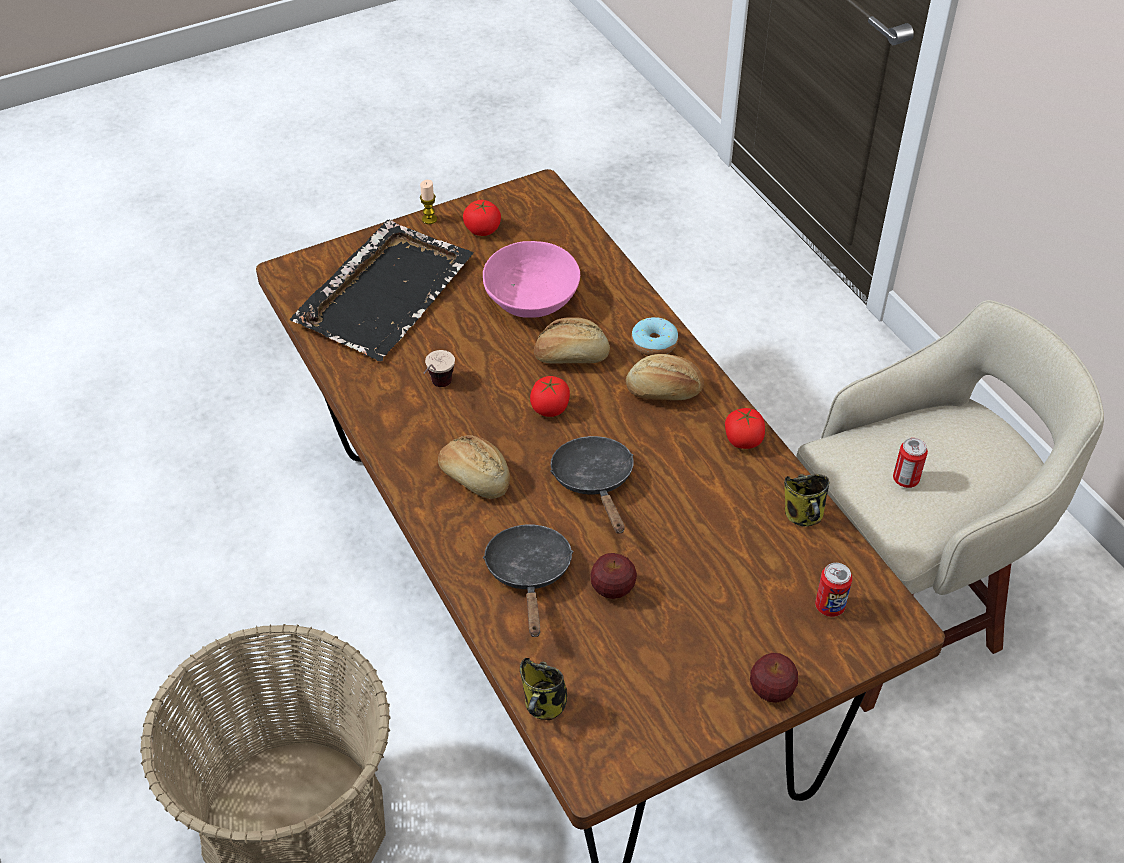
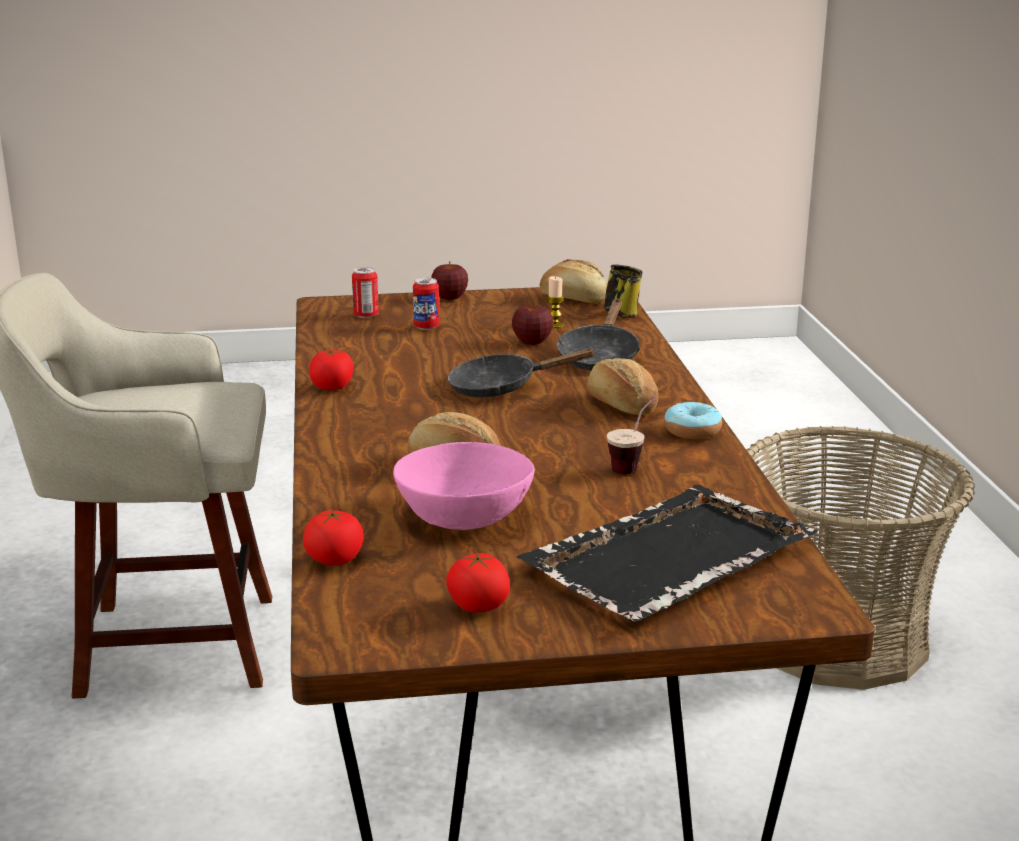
camera: 160 degrees left, 25 degrees down
candle [420,180,437,224] -> candle moved to [547,276,564,328]
tomato [530,376,570,417] -> tomato moved to [303,509,364,565]
black frying pan [550,436,634,534] -> black frying pan turned 75 degrees clockwise [448,348,597,398]
bread [626,354,704,400] -> bread moved to [540,259,607,304]
donut [631,317,678,356] -> donut moved to [664,402,722,439]
mug [784,474,830,527] -> none
can [893,438,928,488] -> can moved to [413,278,440,330]

